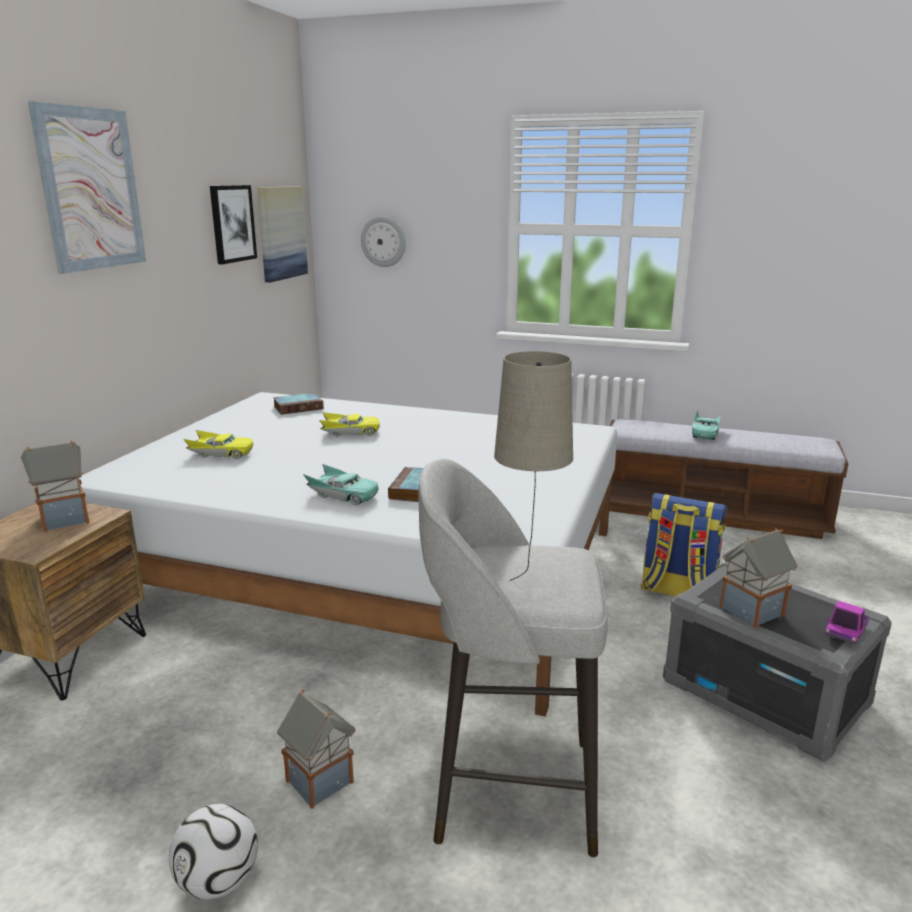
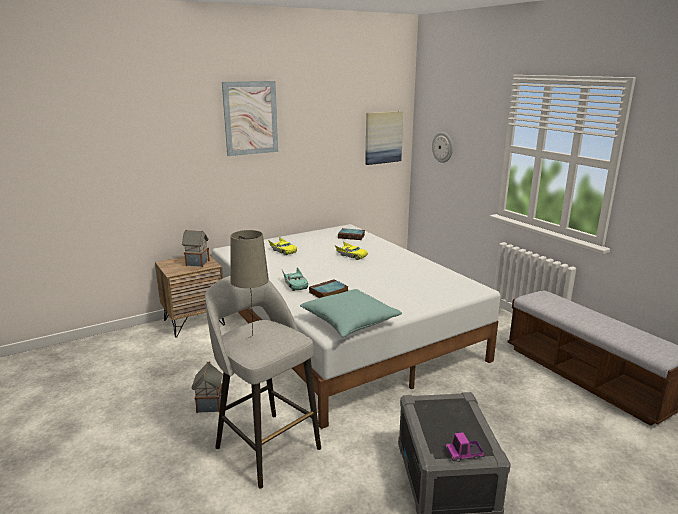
camera: 40 degrees right, 0 degrees up
football [169,804,258,899] -> none
picture [210,185,257,264] -> none
backpack [641,493,727,597] -> none
turquoise toy car [692,409,721,440] -> none
toy house [719,528,797,629] -> none
none -> turquoise pillow [300,289,402,337]

